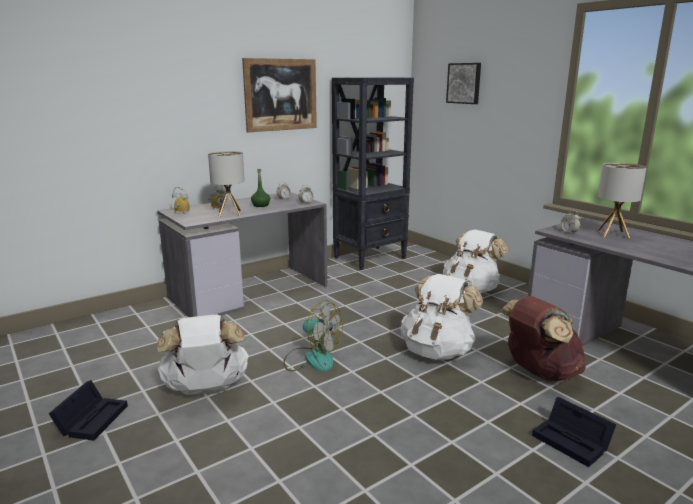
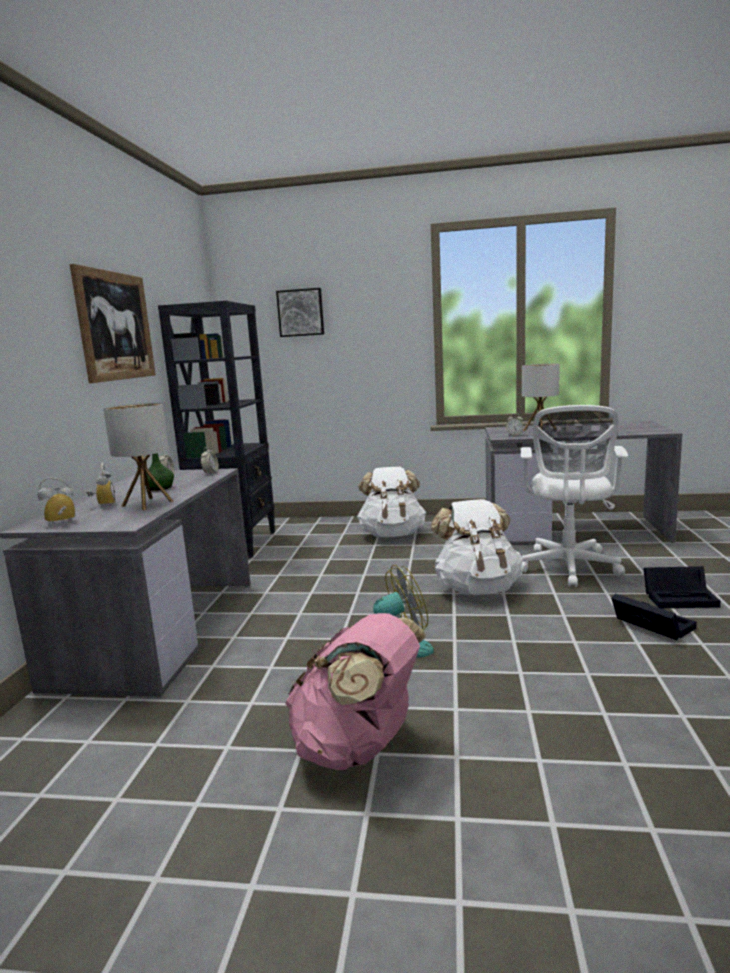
camera: 45 degrees left, 5 degrees down
black storage box [49,380,128,441] -> black storage box moved to [611,594,697,640]
white backpack [157,314,249,395] -> pink backpack [285,613,426,770]
brown backpack [499,296,586,381] -> white office chair [521,405,628,587]

